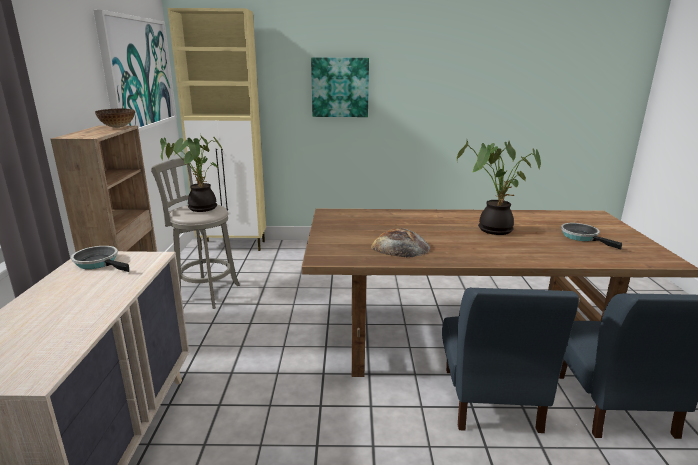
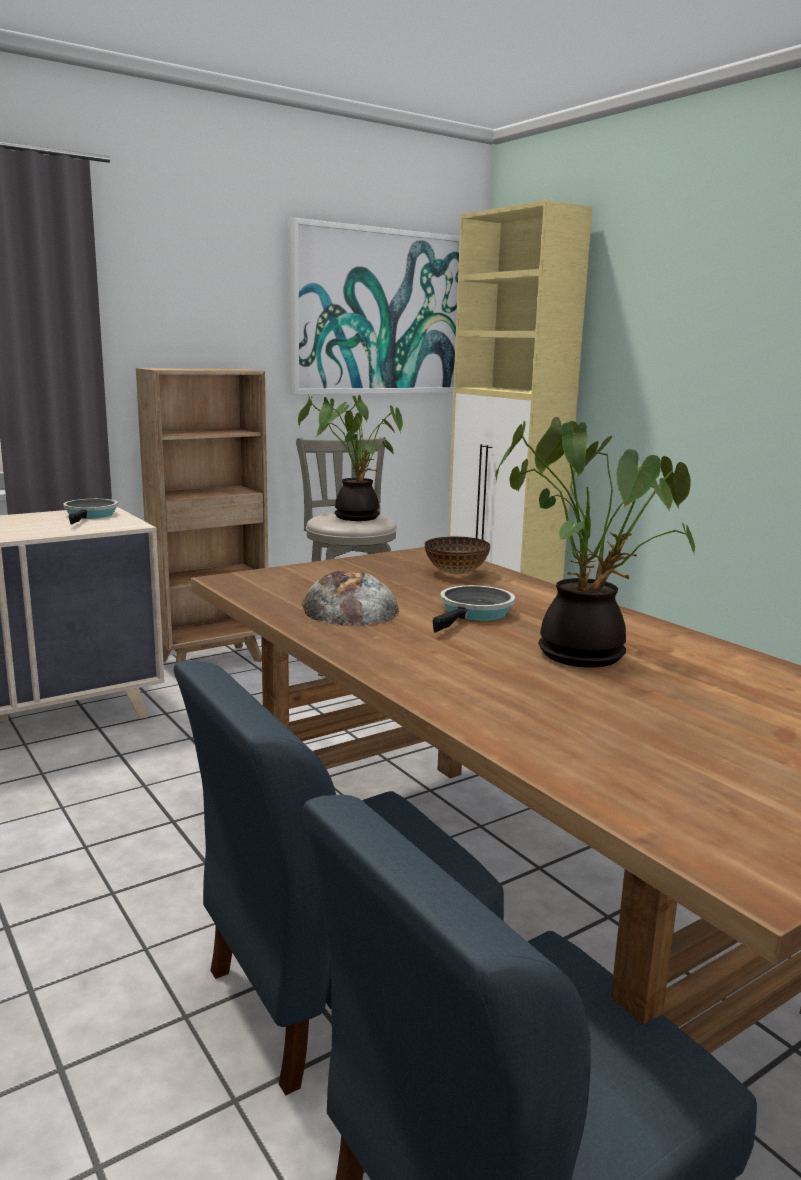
camera: 55 degrees right, 5 degrees down
bowl [95,108,135,128] -> bowl moved to [424,537,490,574]
picture [311,58,369,117] -> none
frying pan [561,223,622,250] -> frying pan moved to [433,585,515,633]

